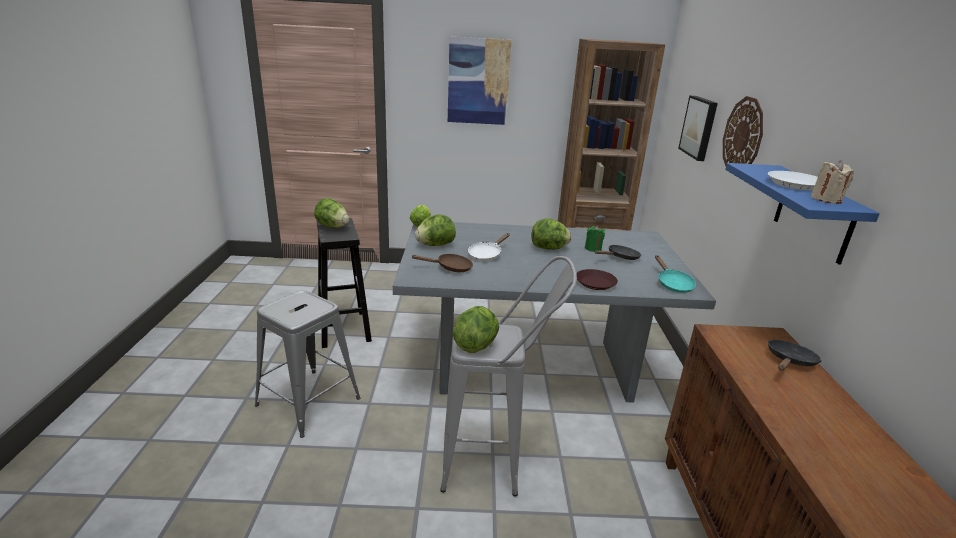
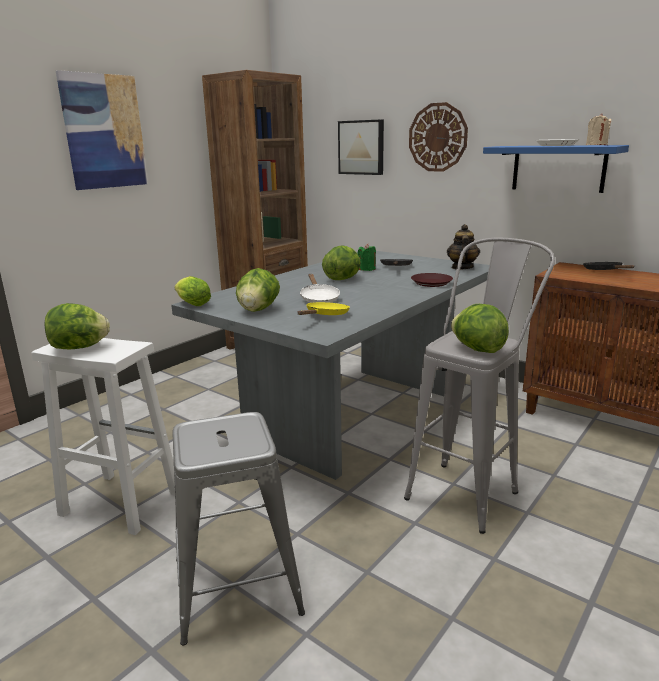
camera: 50 degrees left, 5 degrees down
black stool [317,218,372,348] -> white stool [32,338,175,535]
brown frying pan [411,254,473,272] -> yellow frying pan [297,302,350,315]
turquoise frying pan [655,255,696,293] -> teapot [447,224,480,270]

